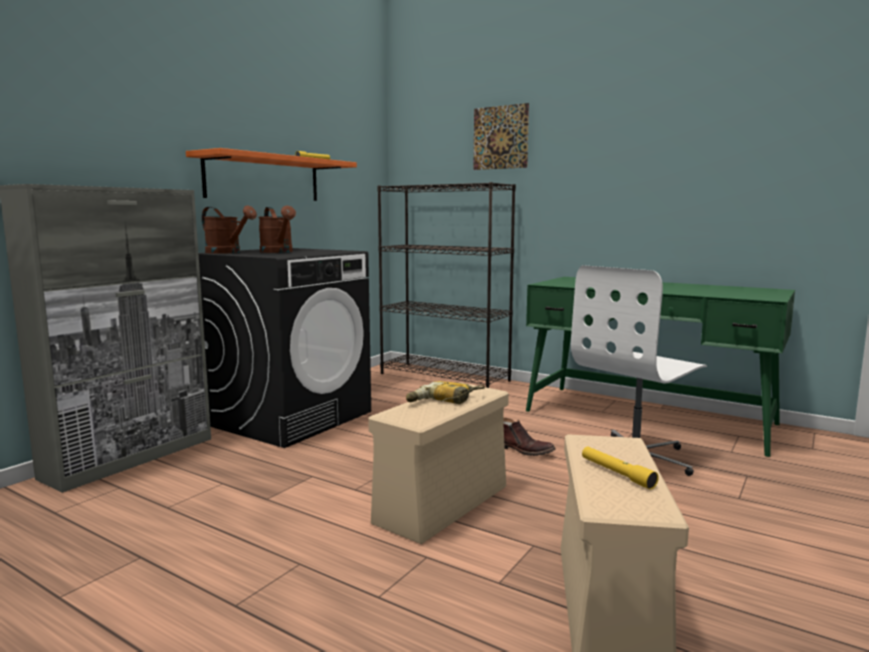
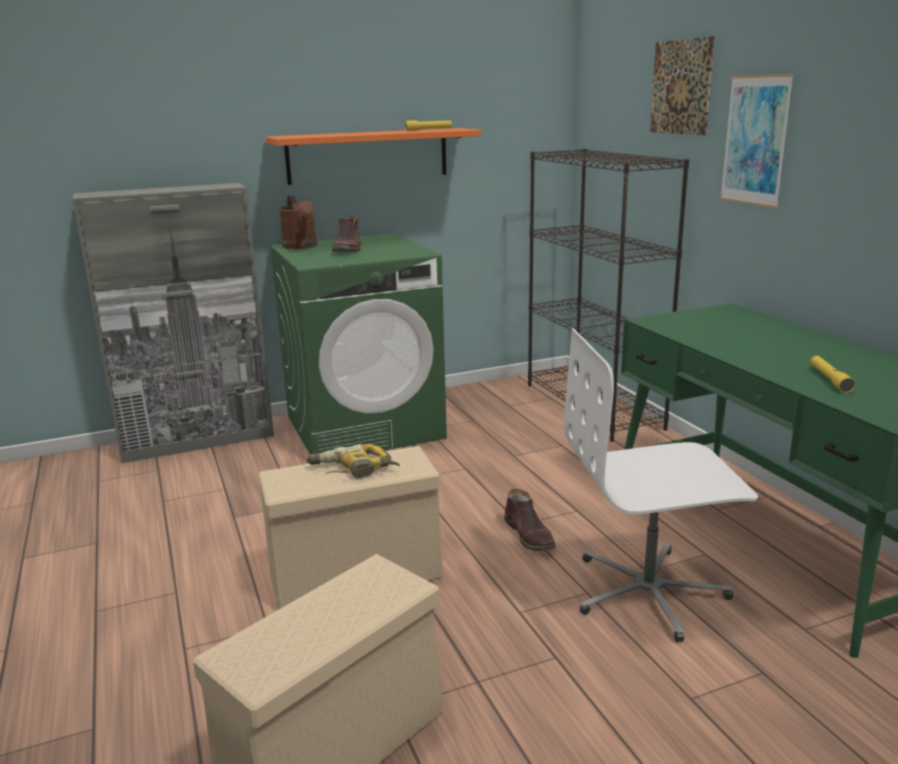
camera: 35 degrees right, 10 degrees up
black washing machine [198,248,371,448] -> green washing machine [270,234,447,455]
brown watering can [258,206,296,253] -> brown boot [332,217,361,252]
yellow flashlight [582,446,659,490] -> yellow flashlight moved to [810,356,856,393]
none -> picture [720,74,794,208]

